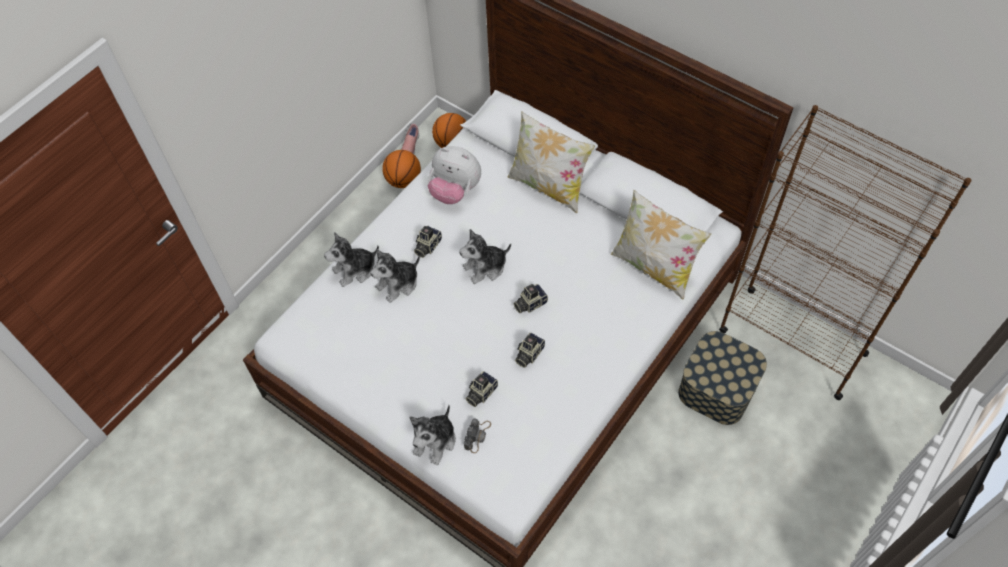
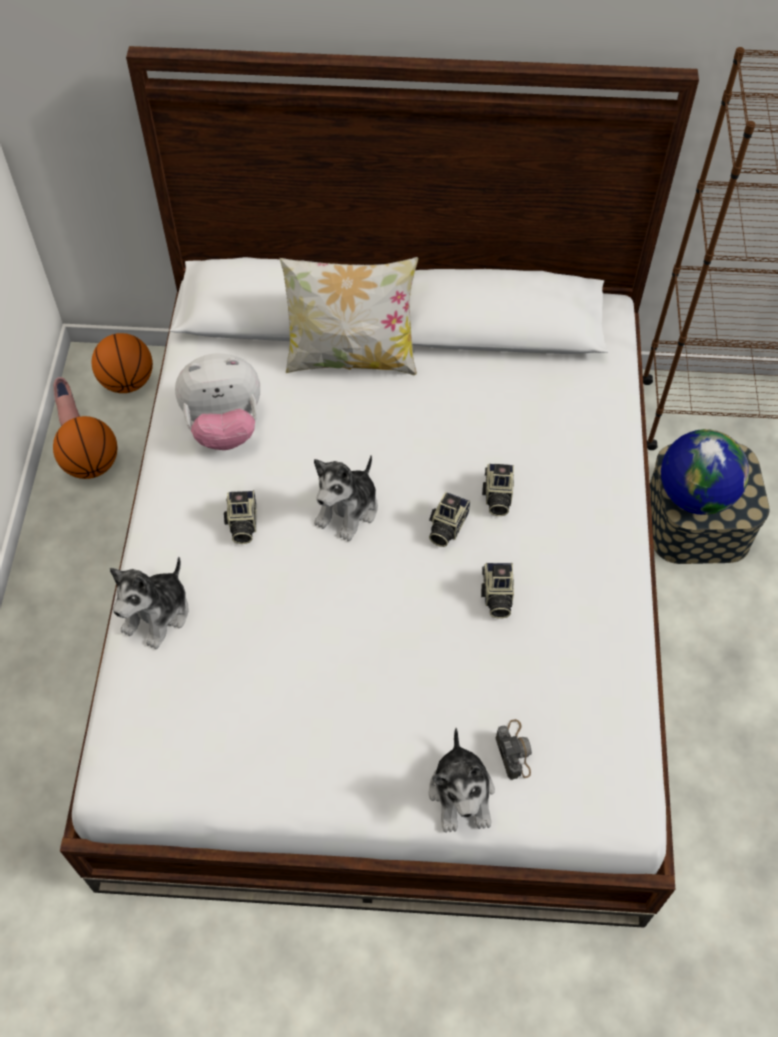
camera: 35 degrees left, 0 degrees up
plush toy [370,249,420,303] -> none
camera [466,371,498,407] -> camera moved to [482,464,514,516]
pillow [611,190,711,299] -> none
none -> globe [661,429,749,515]

